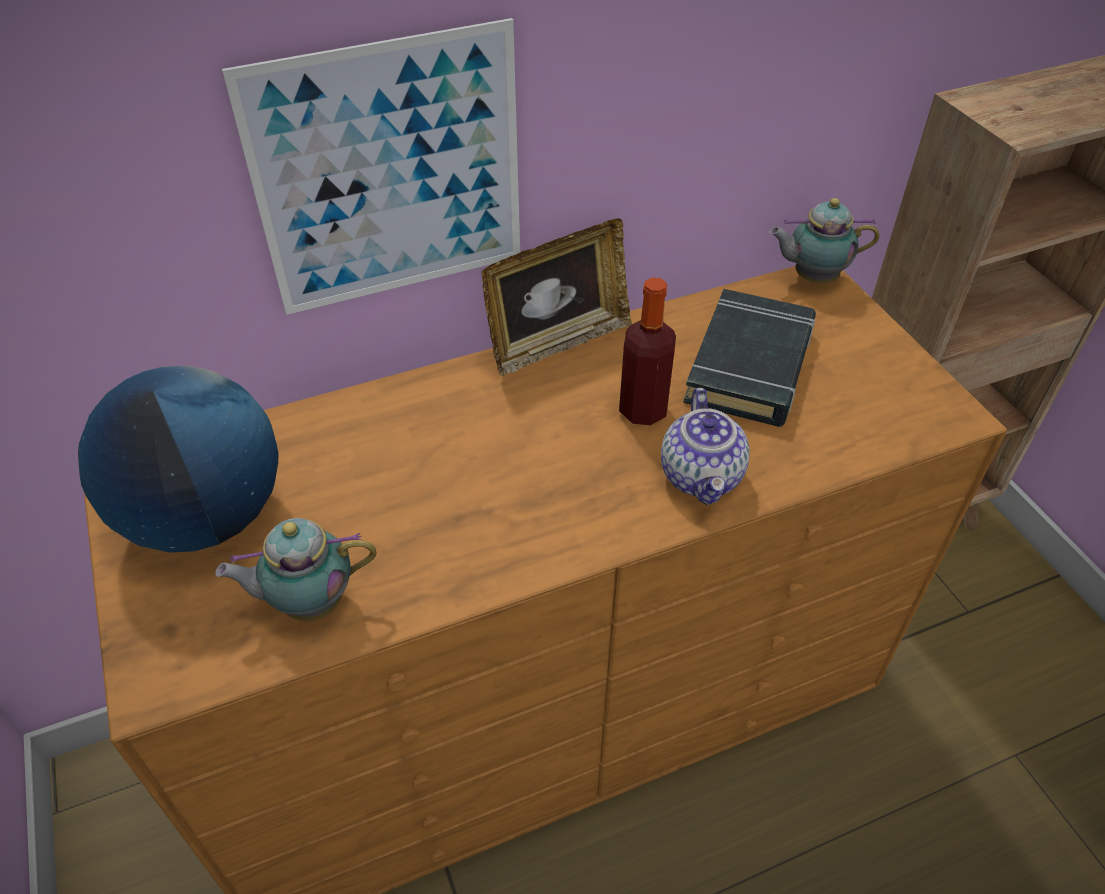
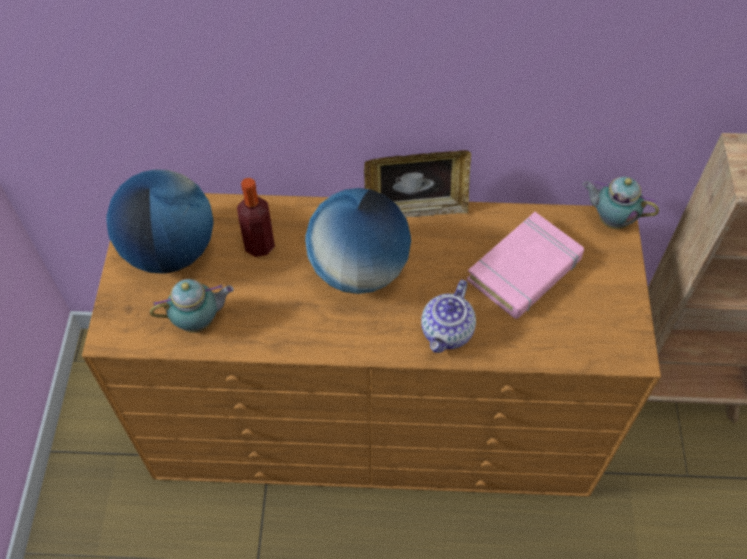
camera: 25 degrees right, 10 degrees up
teapot [215,518,376,621] -> teapot turned 150 degrees clockwise [150,279,234,333]
picture [222,18,520,315] -> none
bottle [619,277,676,425] -> bottle moved to [237,178,275,257]
black book [684,289,816,427] -> pink book [467,212,584,319]
none -> globe [305,188,411,294]

